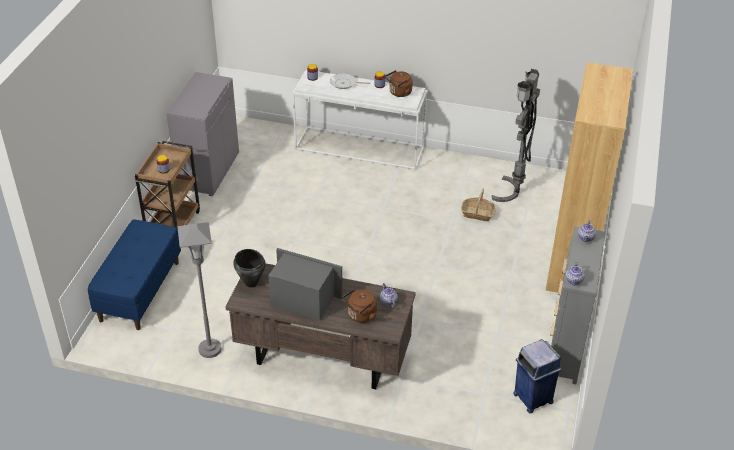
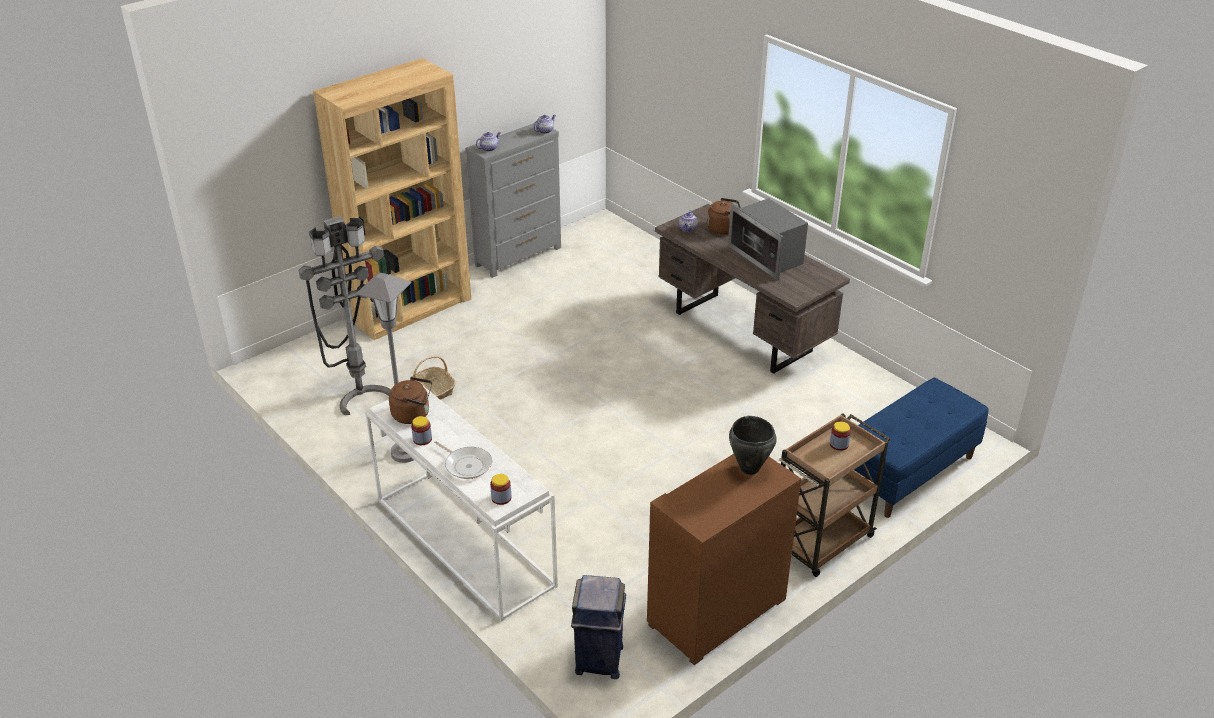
camera: 145 degrees left, 5 degrees down
grey cabinet [166,72,239,196] -> brown cabinet [647,454,801,665]
grey floor lamp [177,222,221,358] -> grey floor lamp moved to [356,273,414,463]
black cooking pot [233,249,266,288] -> black cooking pot moved to [729,416,777,475]
blue trash can [513,339,562,413] -> blue trash can moved to [571,575,626,679]

